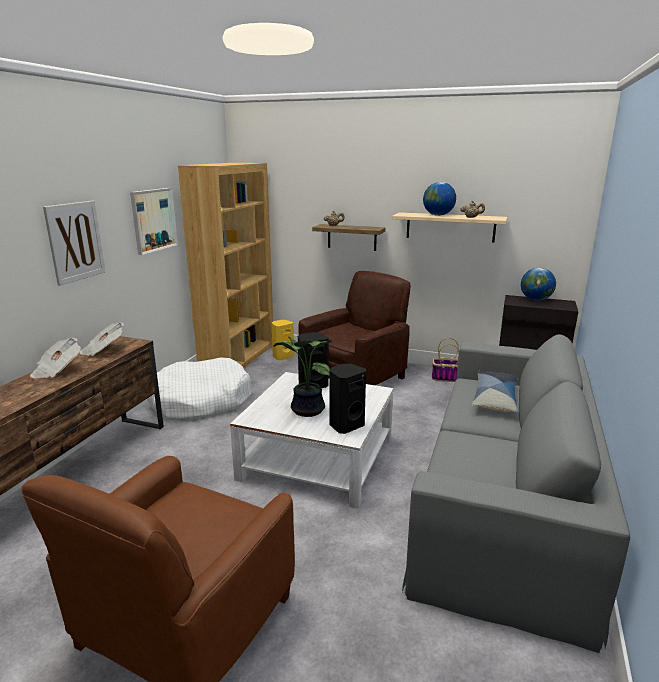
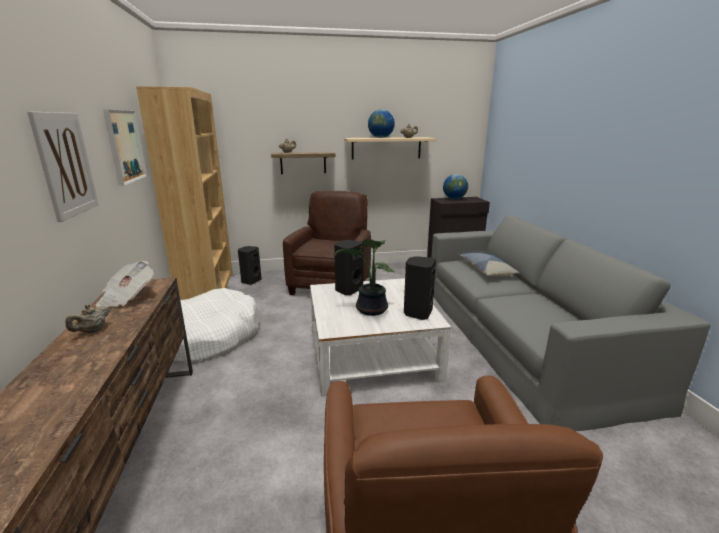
camera: 30 degrees left, 0 degrees up
newspaper [30,338,81,378] -> beige teapot [65,304,110,333]
yellow speaker [271,320,294,360] -> black speaker [238,246,262,285]
basket [432,338,459,382] -> none

